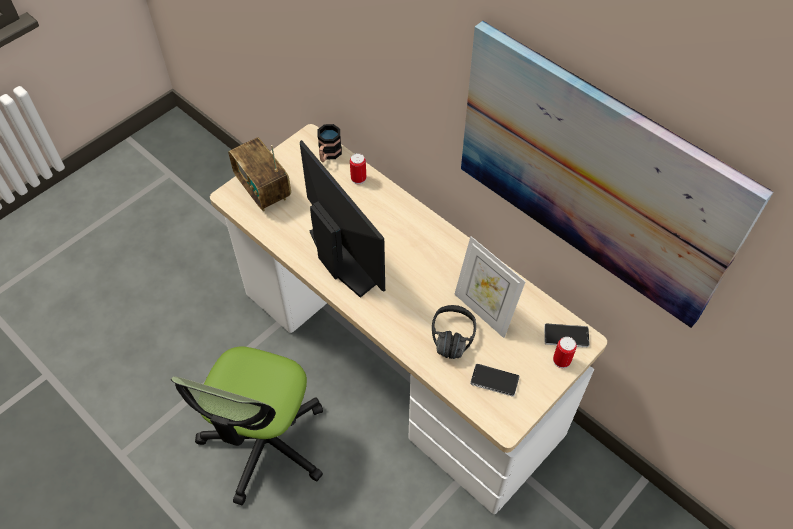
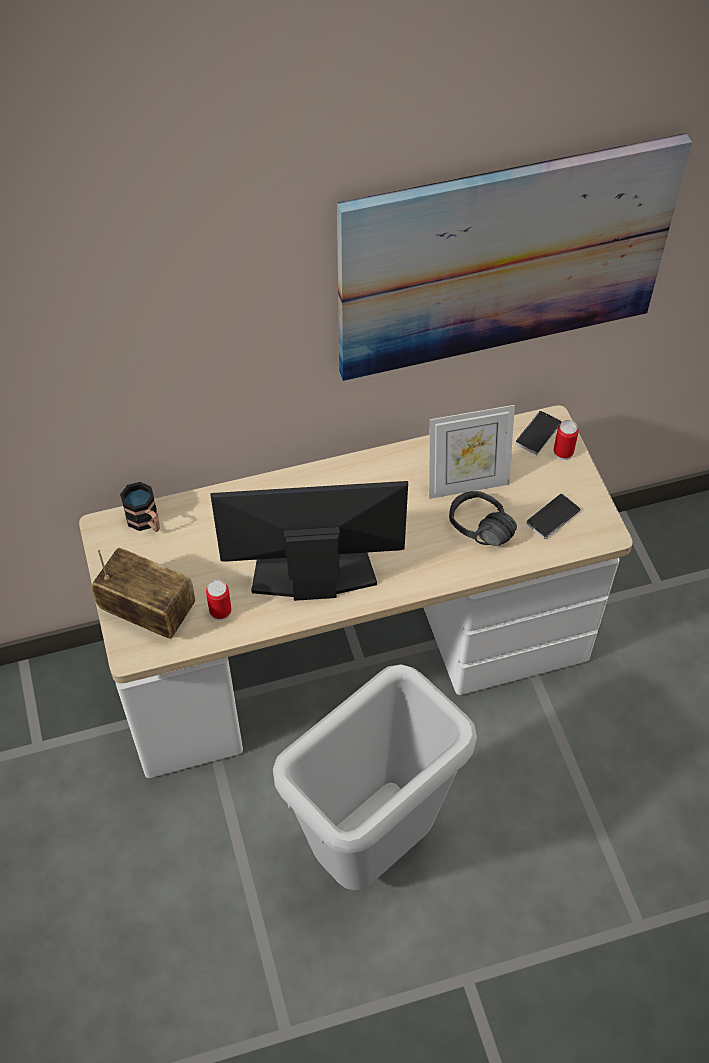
camera: 60 degrees left, 0 degrees up
office chair [171,346,323,505] -> grey trash can [273,664,477,890]
radio [228,138,291,211] -> radio turned 150 degrees counterclockwise [92,548,195,639]
can [350,153,366,184] -> can moved to [206,580,232,620]

